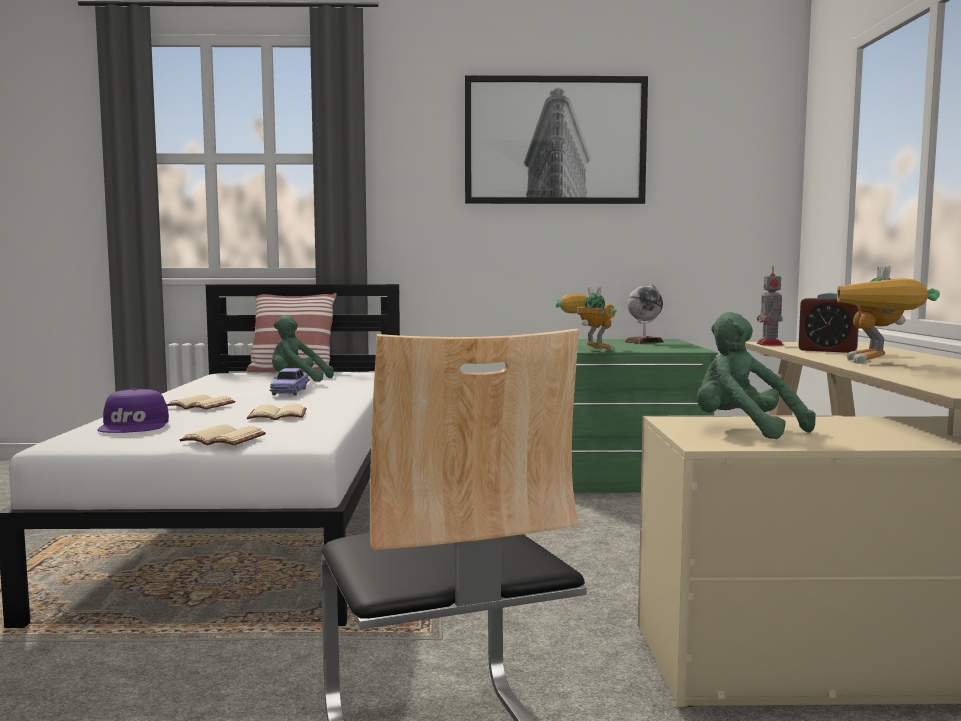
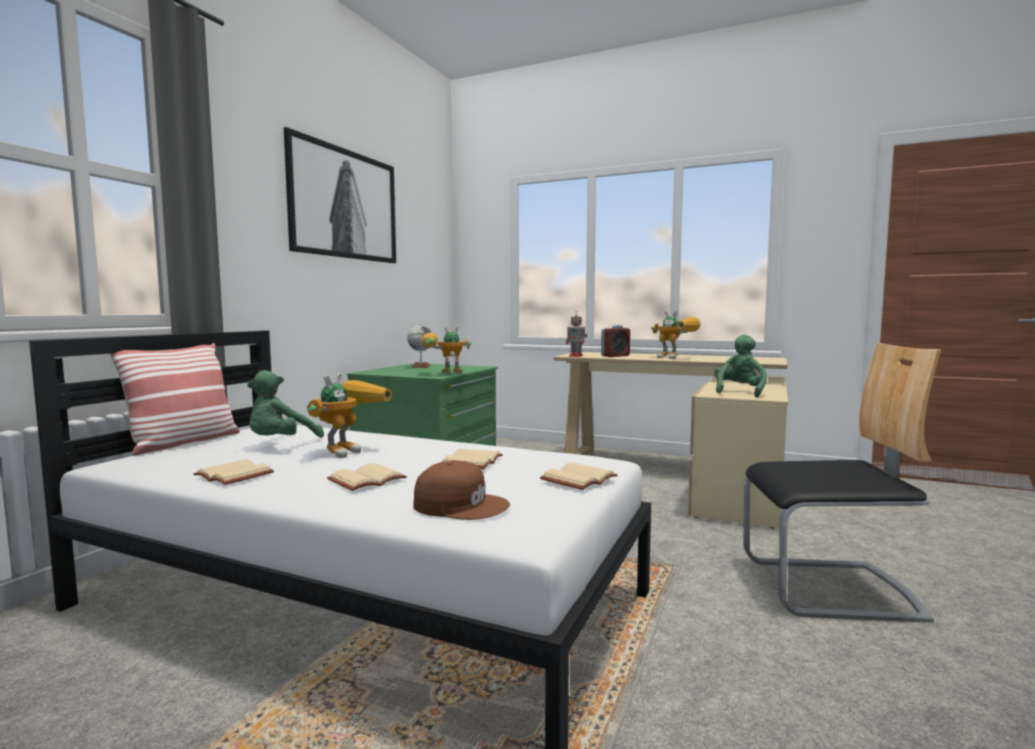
camera: 65 degrees left, 0 degrees up
purple cap [97,388,169,433] -> brown cap [414,460,510,520]
toy car [269,368,310,395] -> toy robot [307,373,392,458]
green plush toy [696,312,816,439] -> green plush toy turned 135 degrees clockwise [714,334,767,397]
none -> beige book [193,459,274,485]

